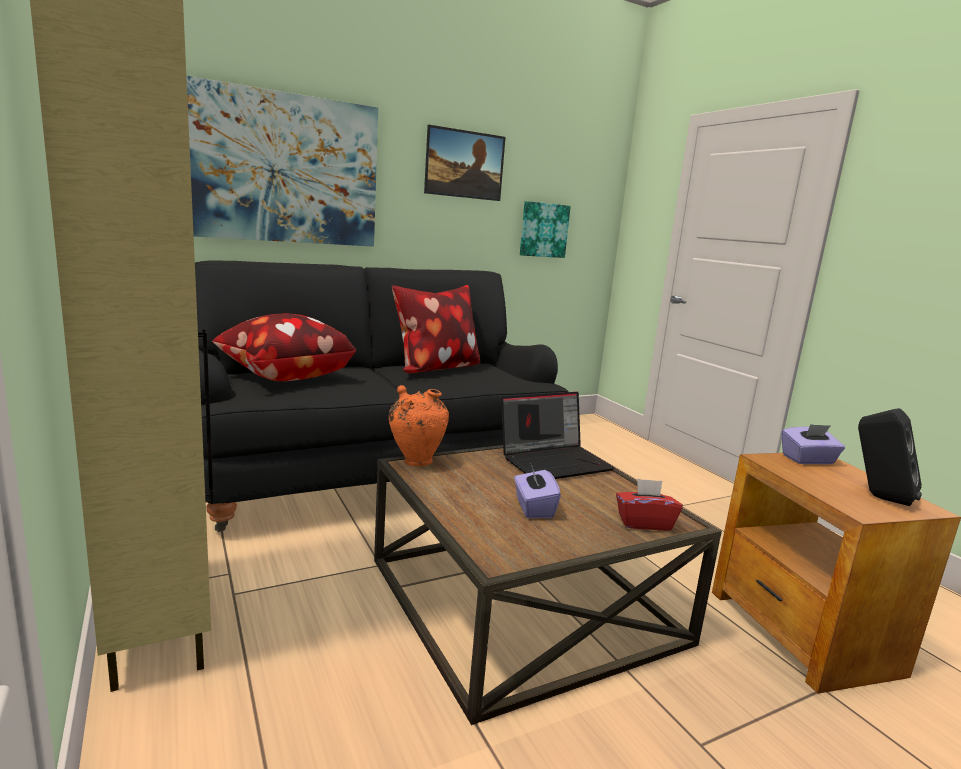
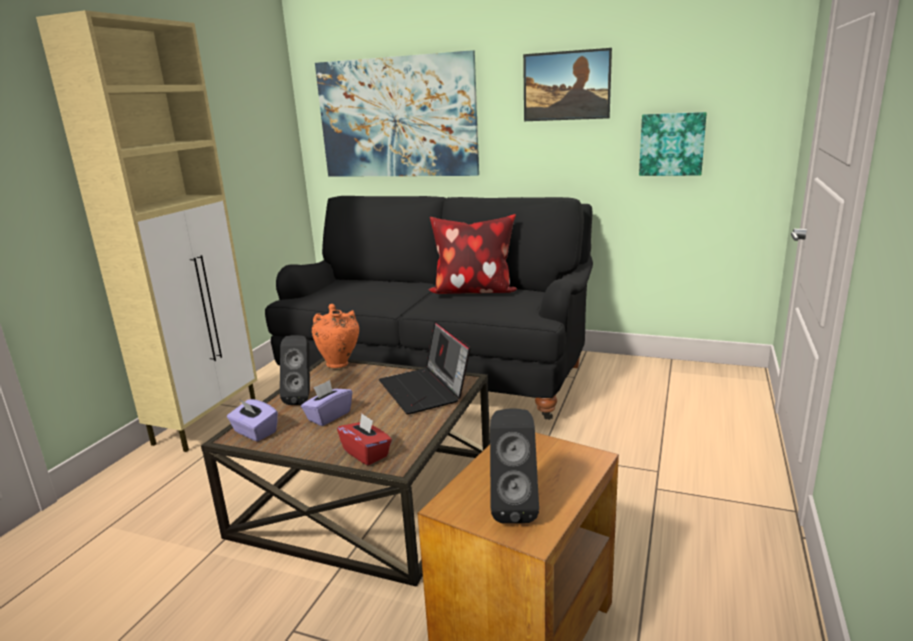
camera: 50 degrees right, 5 degrees up
pillow [212,314,356,381] -> none
laptop [501,392,615,479] -> laptop turned 45 degrees clockwise [379,321,471,415]
purple tissue box [782,424,845,464] -> purple tissue box moved to [227,399,278,441]
none -> black speaker [280,335,310,405]

